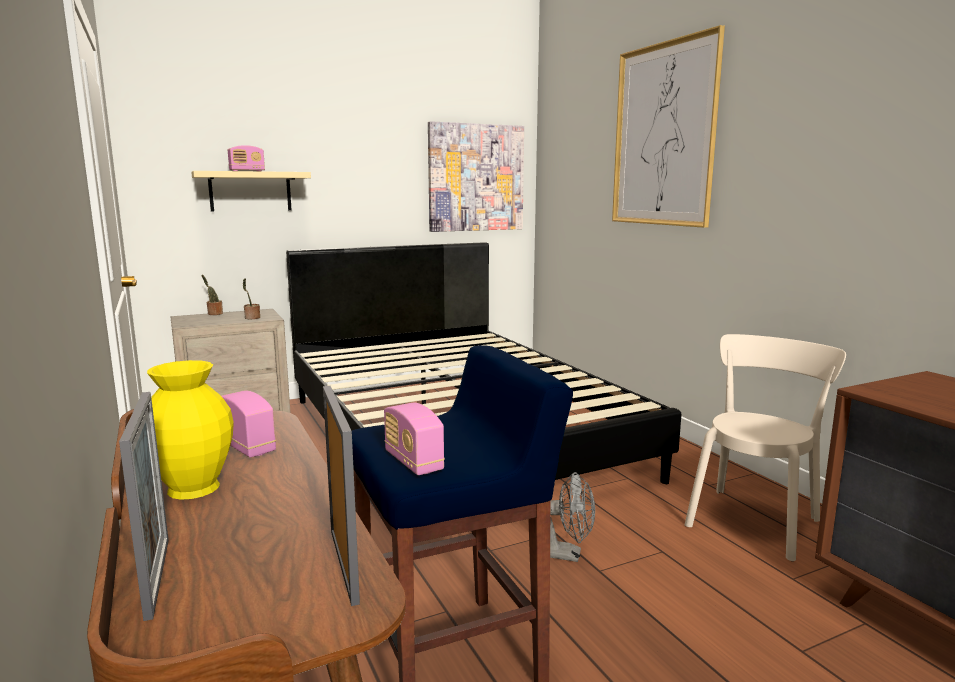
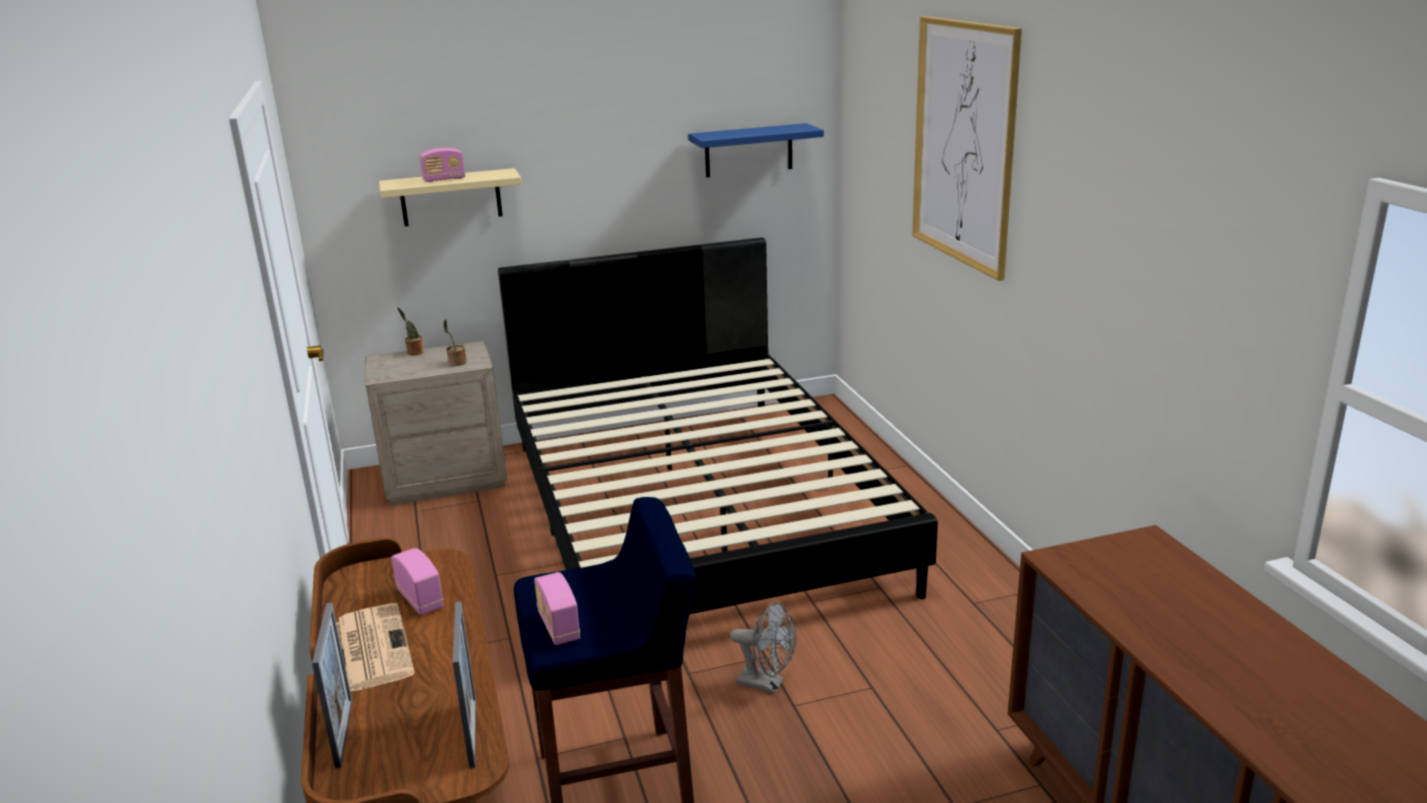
camera: 10 degrees right, 10 degrees up
yellow vase [147,360,234,500] -> newspaper [336,603,415,692]
picture [428,121,524,232] -> blue shelf [688,123,824,177]
beige chair [685,334,846,562] -> none

